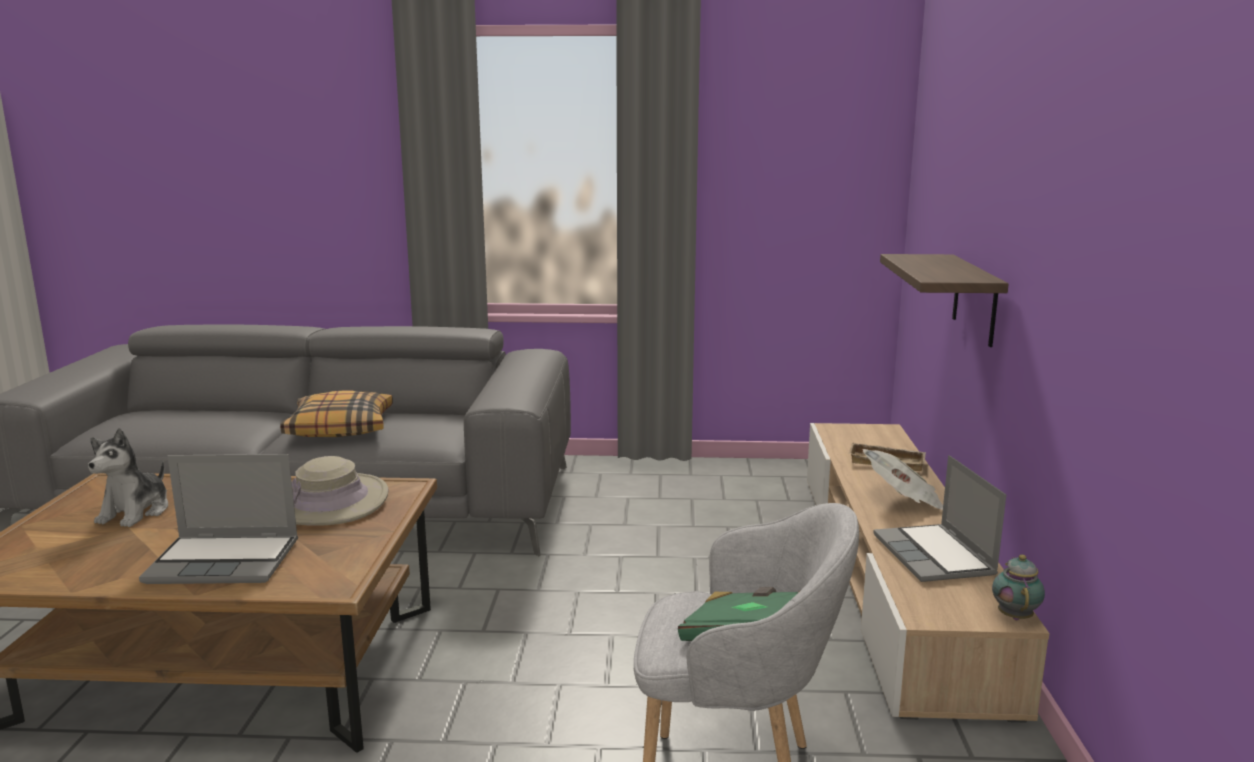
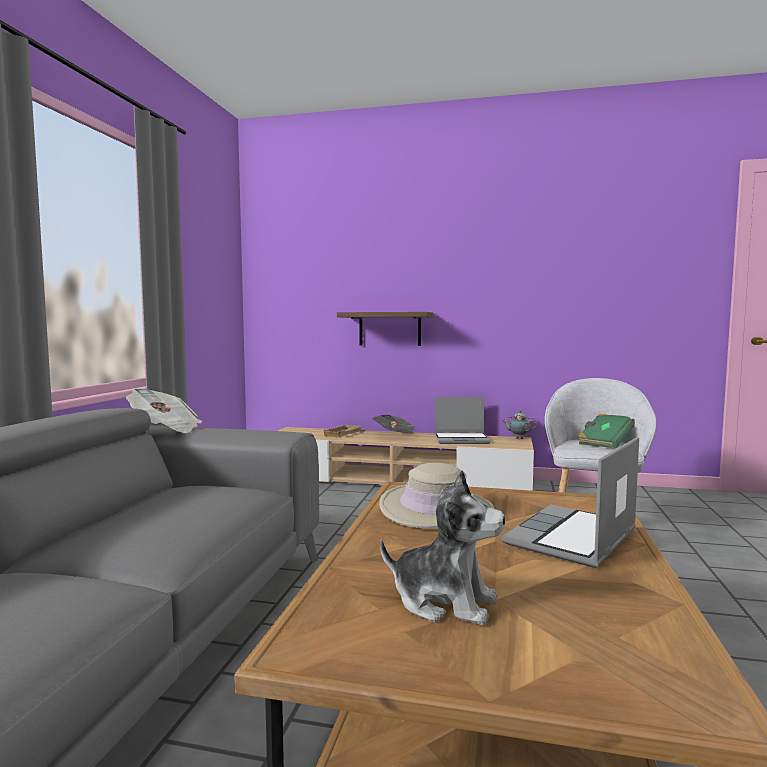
camera: 80 degrees left, 10 degrees down
laptop [139,454,298,584] -> laptop turned 150 degrees counterclockwise [502,437,639,568]
pillow [280,391,393,437] -> none
none -> newspaper [126,388,202,433]

